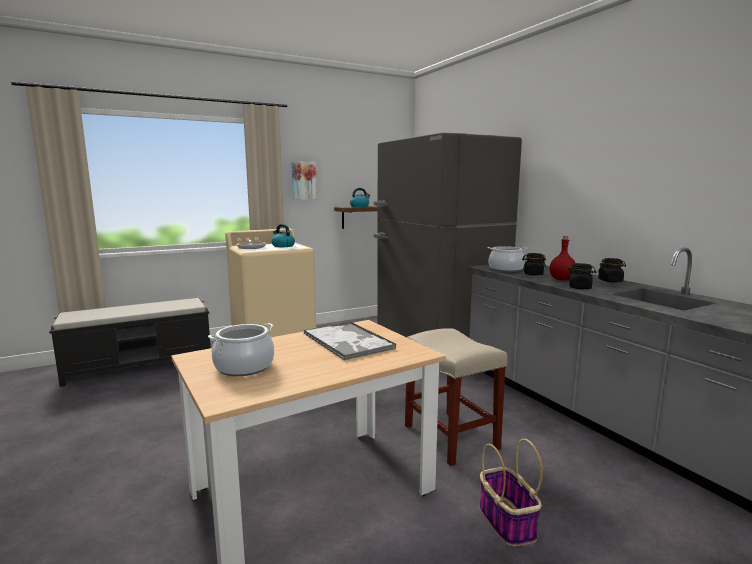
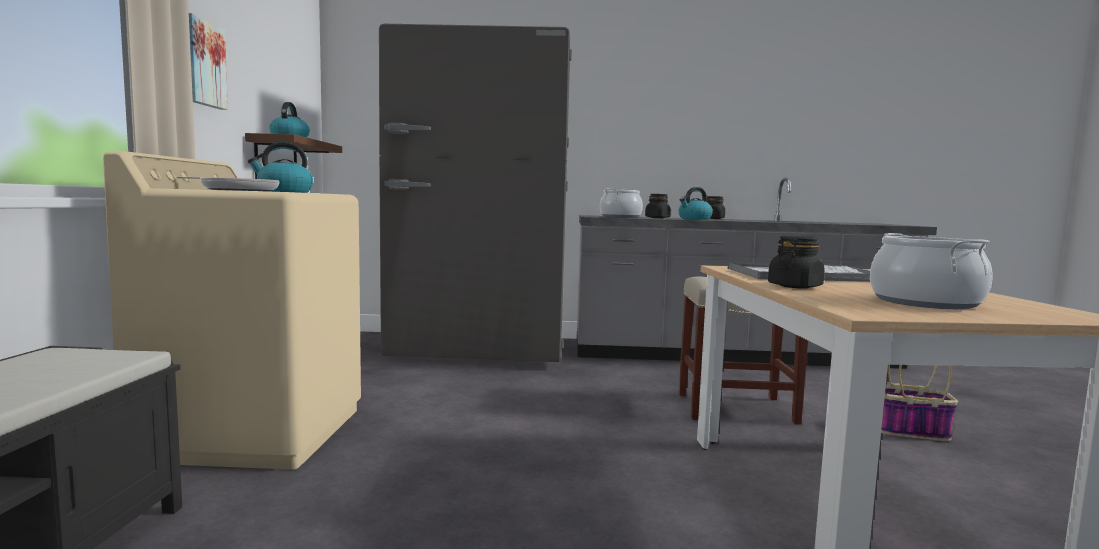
camera: 60 degrees left, 5 degrees down
red bottle [550,236,575,281] -> kettle [678,187,713,220]
black jar [567,263,597,289] -> black jar moved to [768,236,824,289]

